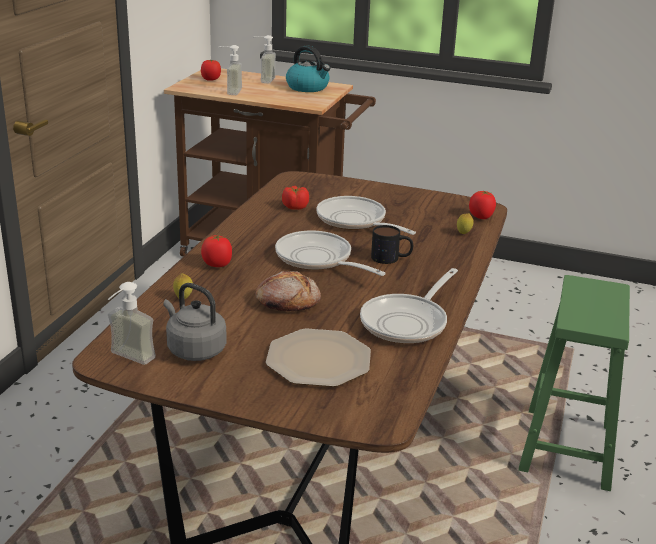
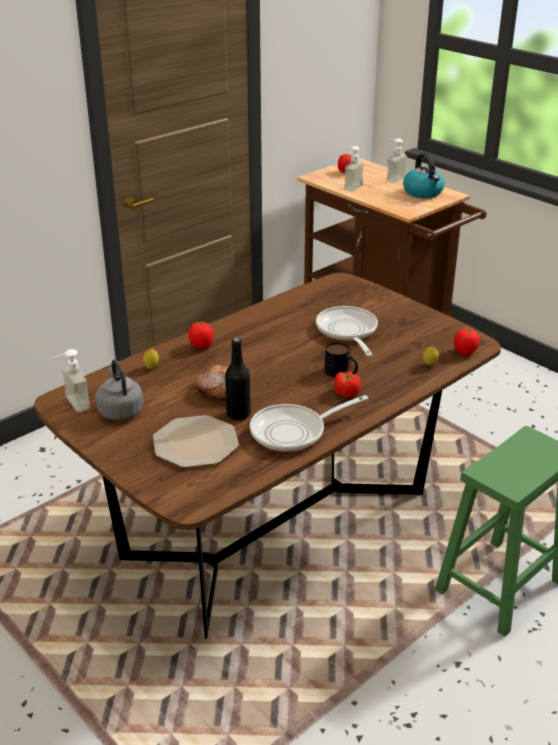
camera: 30 degrees right, 5 degrees up
frying pan [275,231,386,276] -> none
tomato [282,186,309,210] -> tomato moved to [334,371,361,397]
none -> black bottle [225,338,251,420]

